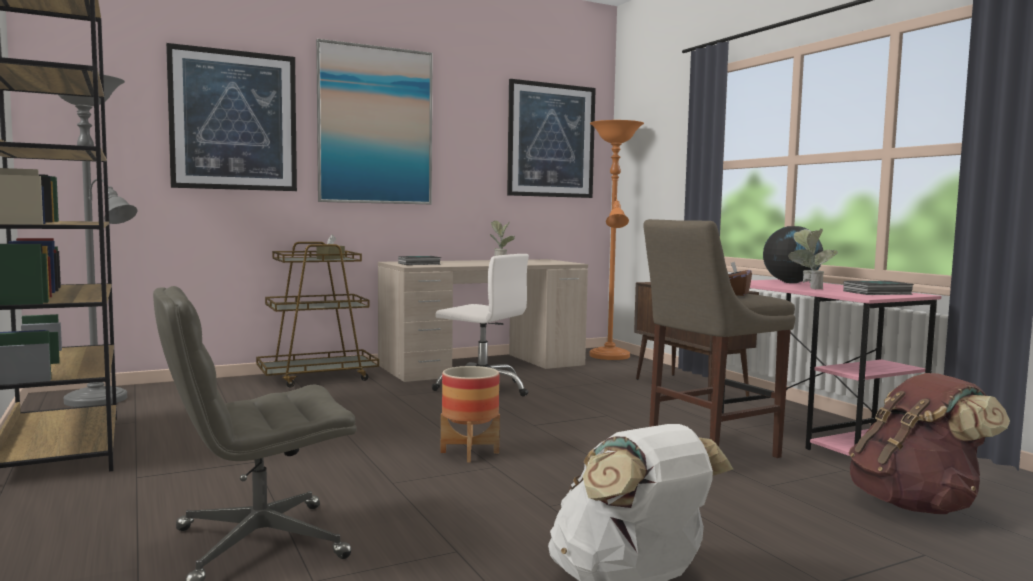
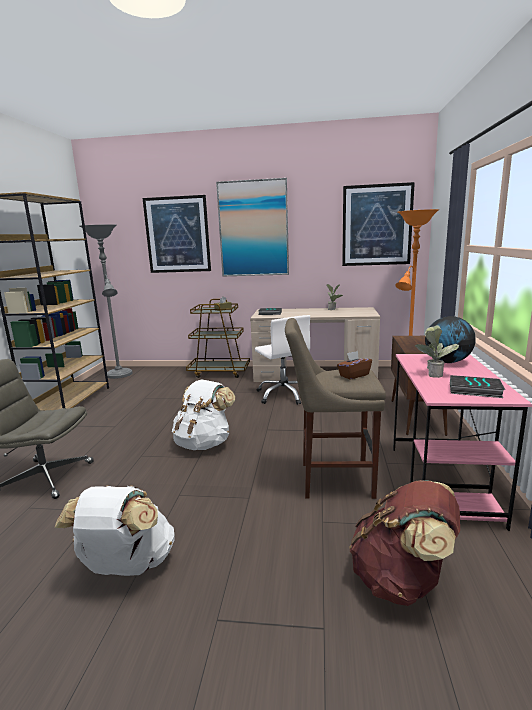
camera: 35 degrees right, 10 degrees up
planter [441,366,500,463] -> white backpack [172,379,235,450]

